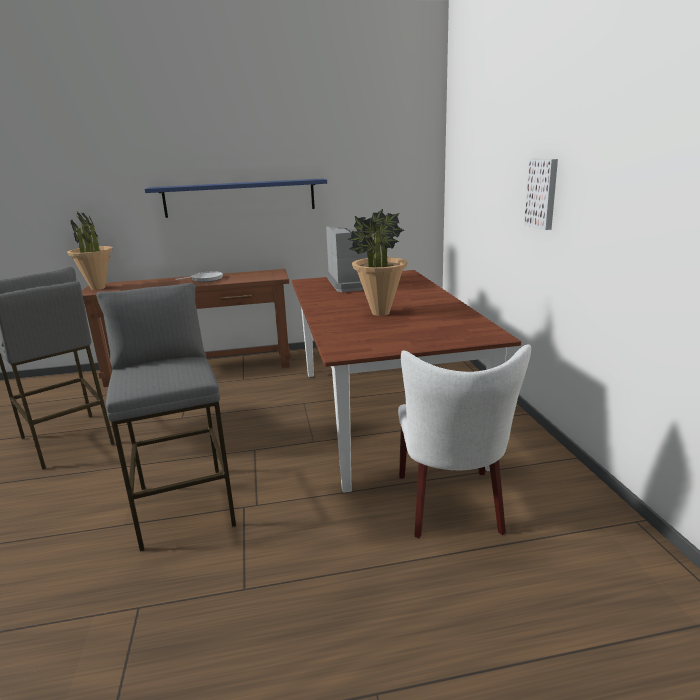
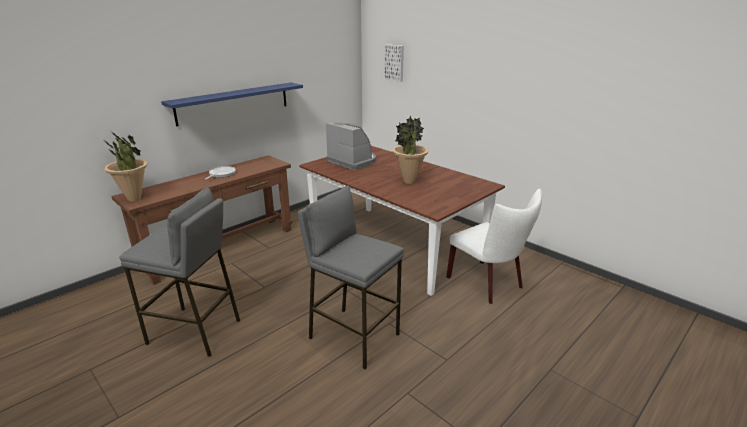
camera: 35 degrees left, 5 degrees up
picture [524,159,558,230] -> picture moved to [384,44,404,82]

